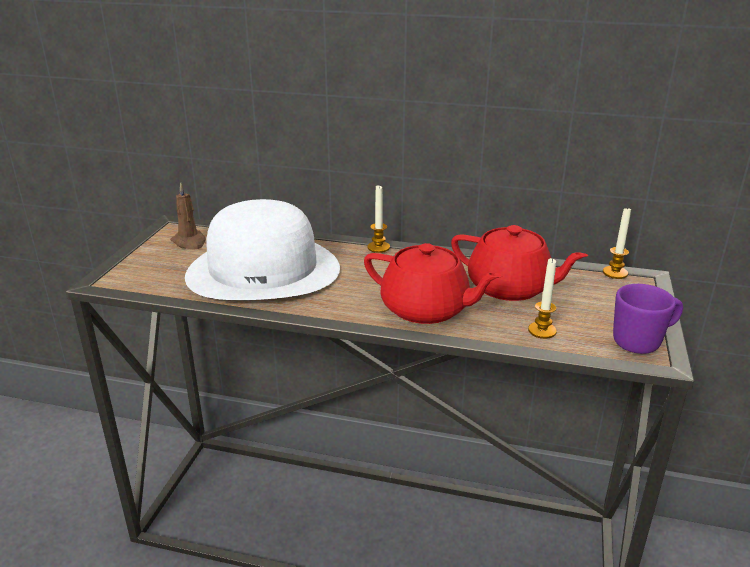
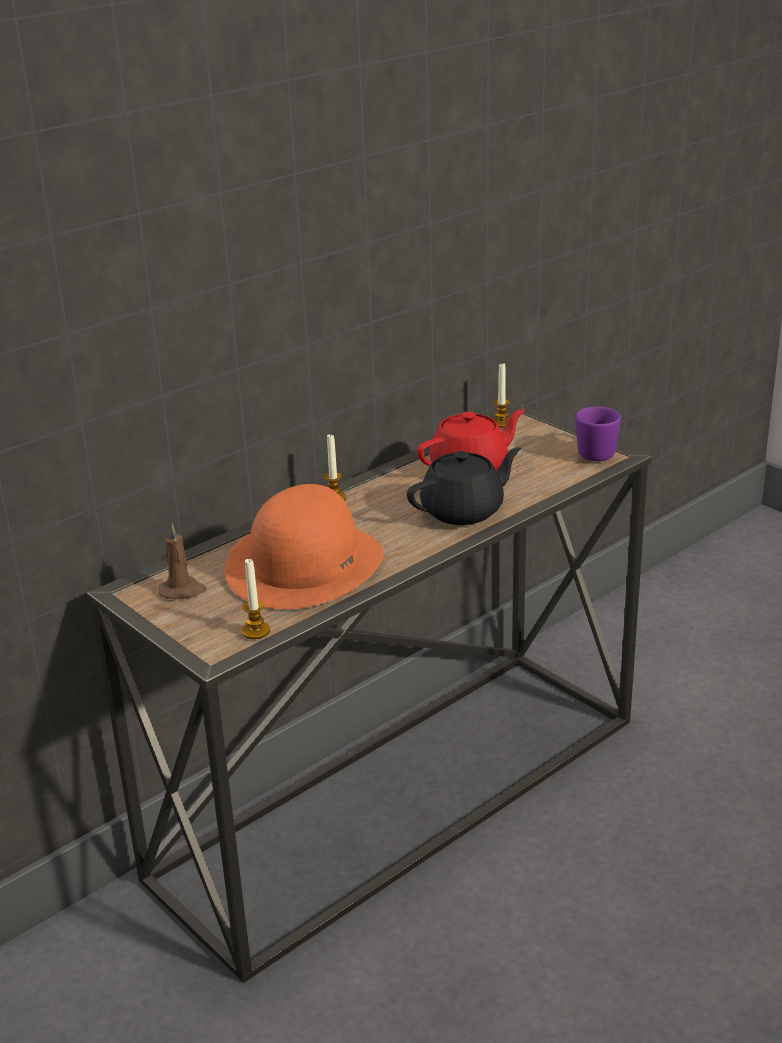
camera: 55 degrees left, 0 degrees up
white hat [185,199,340,300] -> orange hat [225,484,384,609]
red teapot [364,243,503,324] -> black teapot [407,447,521,525]
candle [528,258,557,339] -> candle moved to [241,559,270,639]

